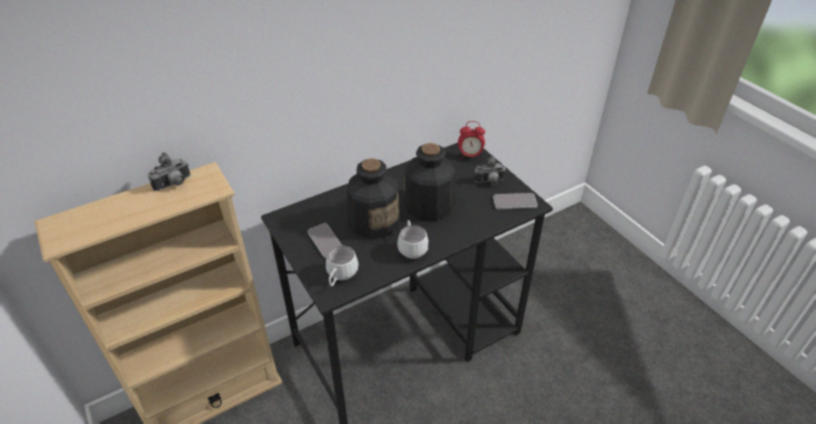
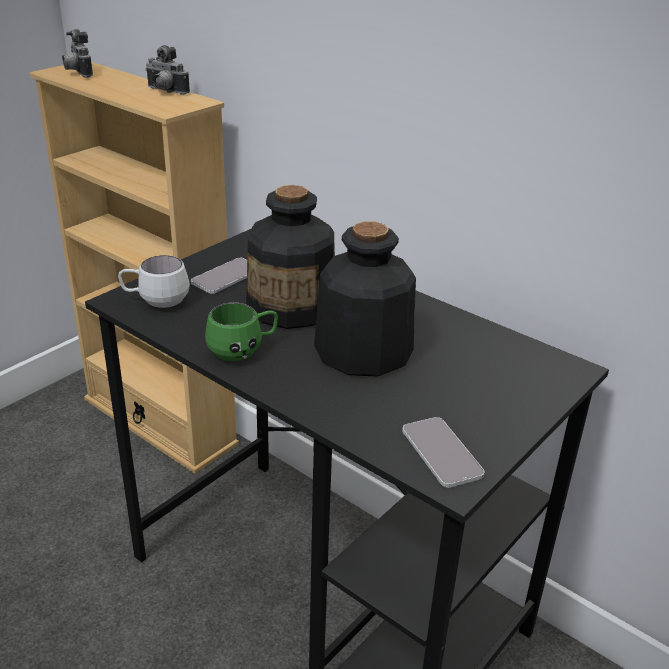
camera: 70 degrees right, 10 degrees down
white mug [397,220,429,259] -> green mug [205,302,278,361]
alarm clock [458,121,485,160] -> none
camera [474,156,506,185] -> camera moved to [62,29,93,78]

